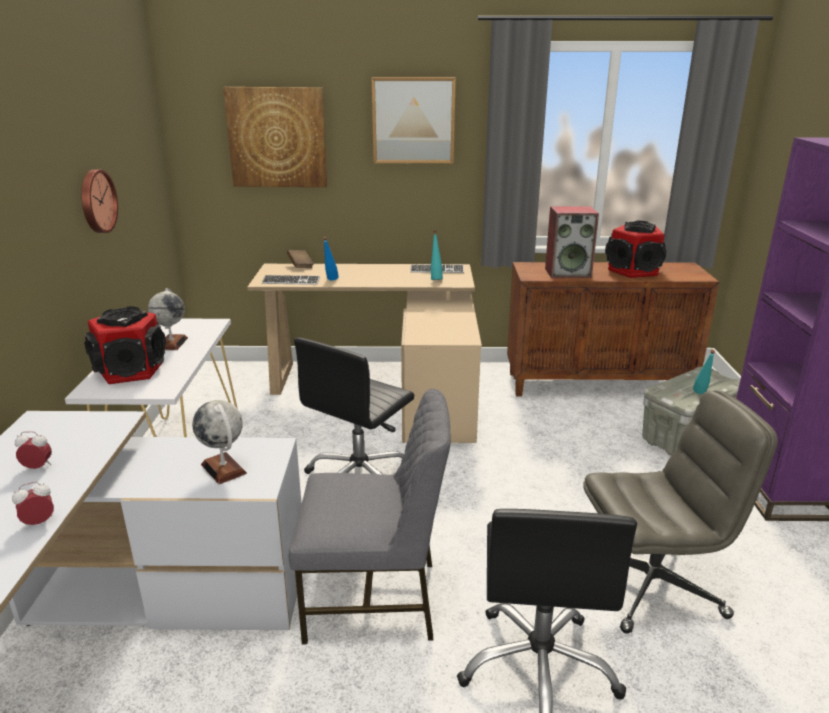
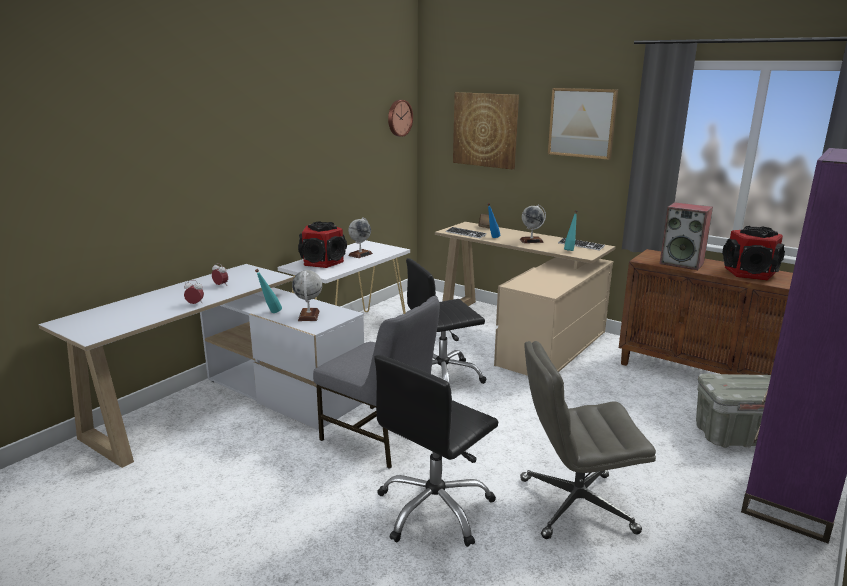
camera: 35 degrees right, 5 degrees down
wall clock [81,169,118,233] -> wall clock moved to [388,100,413,137]
grey office chair [584,390,778,633] -> grey office chair turned 150 degrees clockwise [520,341,656,539]
turquoise bottle [693,350,715,394] -> turquoise bottle moved to [255,269,282,313]
none -> globe [520,204,546,243]

